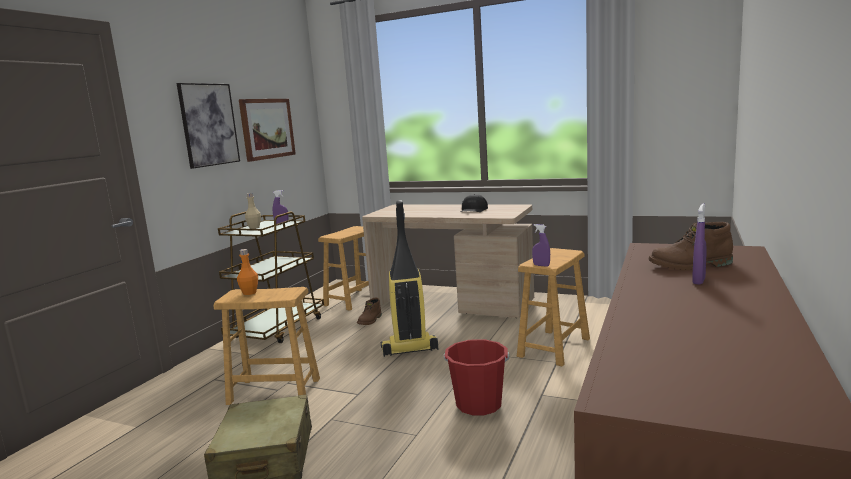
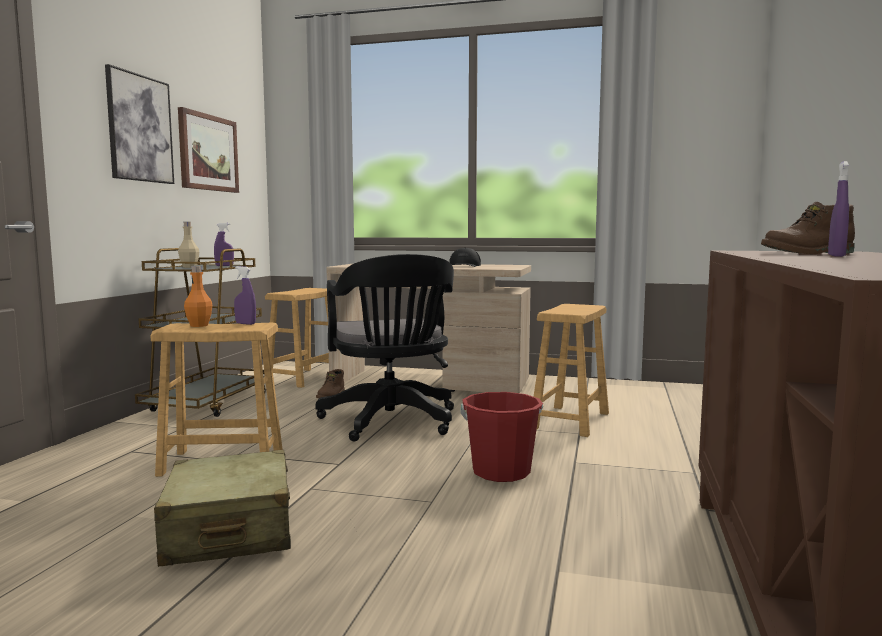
camera: 10 degrees left, 5 degrees down
vacuum cleaner [381,200,438,357] -> black office chair [316,254,454,442]
purple spray bottle [532,224,550,267] -> purple spray bottle moved to [234,266,256,325]

